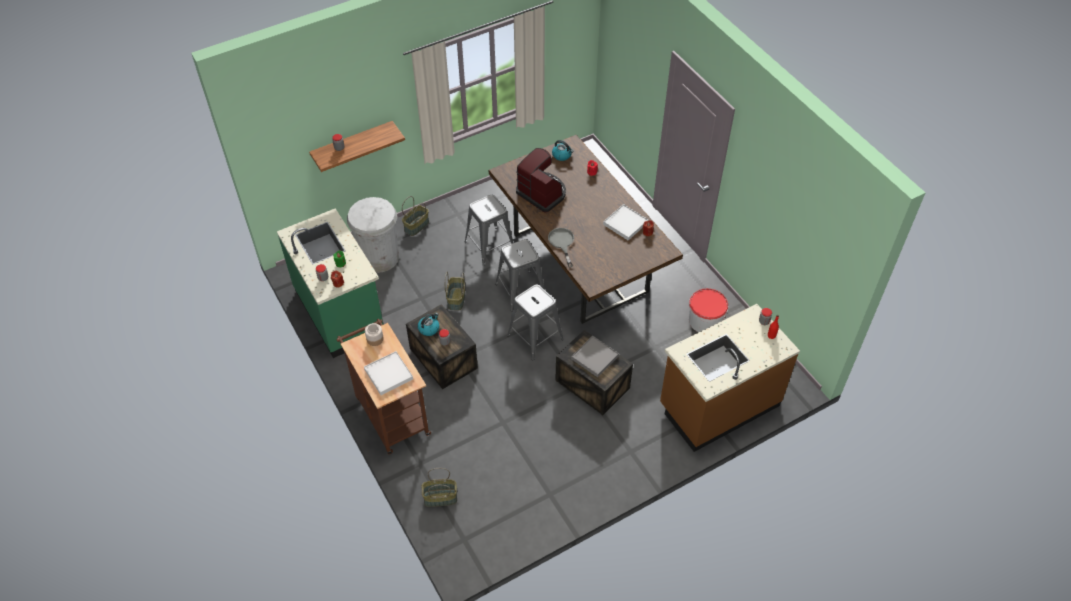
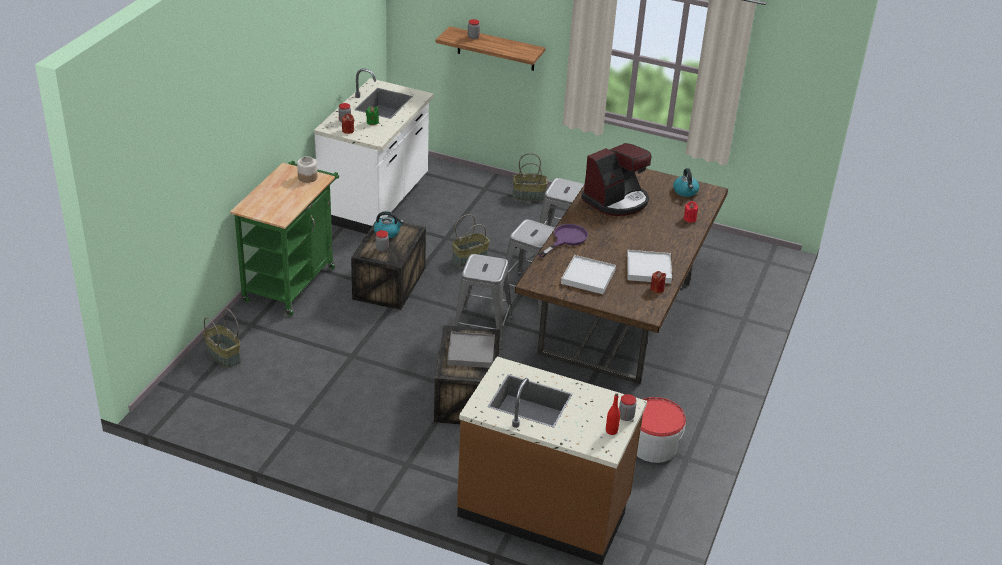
camera: 50 degrees right, 15 degrees down
green counter [277,208,383,358] -> white counter [314,69,434,234]
brown cart [336,319,431,454] -> green cart [230,161,339,316]
white trash can [347,197,399,273] -> none
white tray [364,351,413,395] -> white tray moved to [561,255,616,294]
coffee machine [516,148,566,212] -> coffee machine turned 45 degrees clockwise [581,143,651,216]
grey frying pan [548,228,574,267] -> purple frying pan [538,224,588,258]

